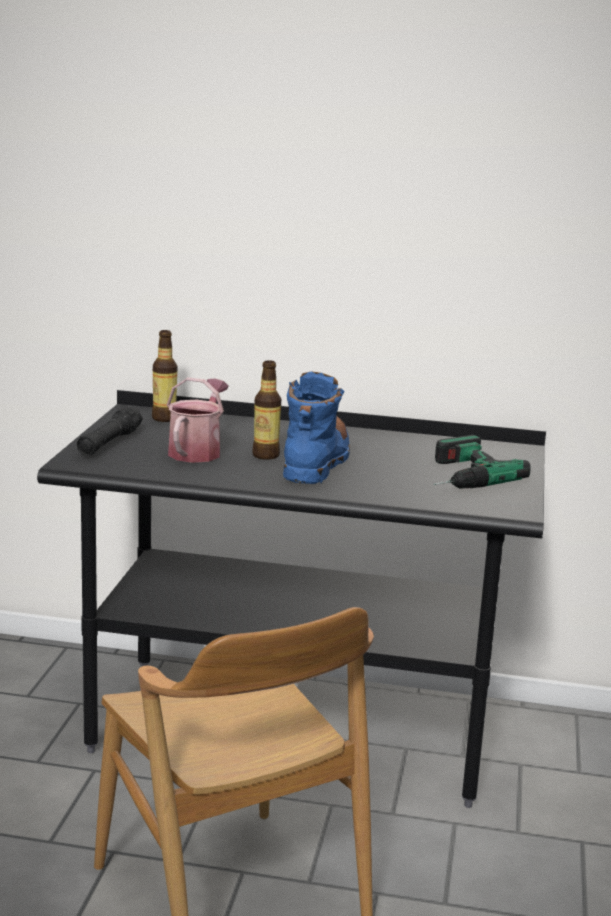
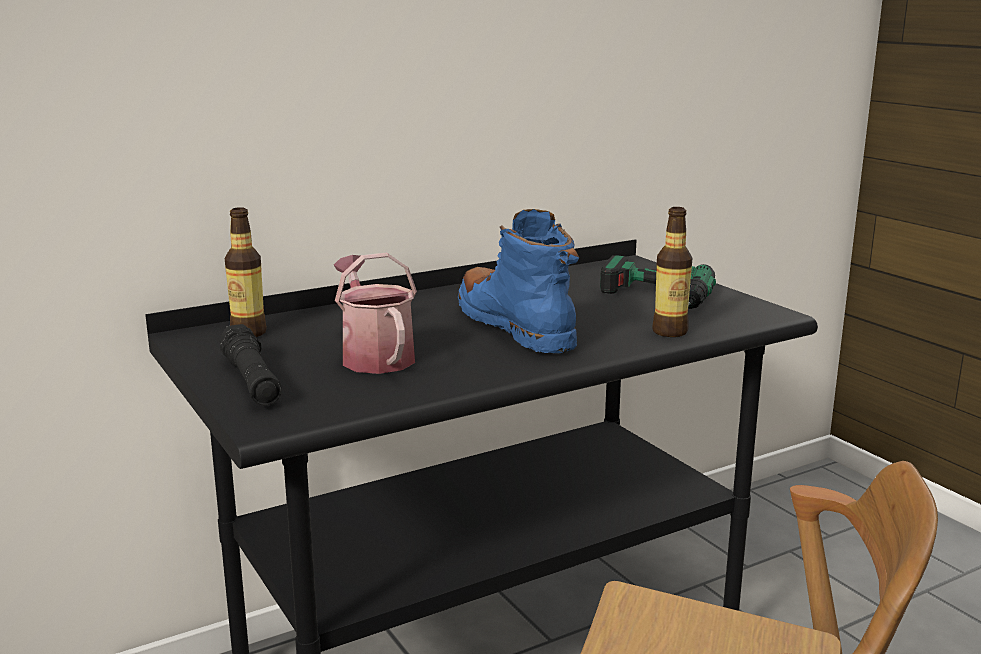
camera: 40 degrees left, 0 degrees up
bottle [252,360,281,460] -> bottle moved to [652,207,692,337]

